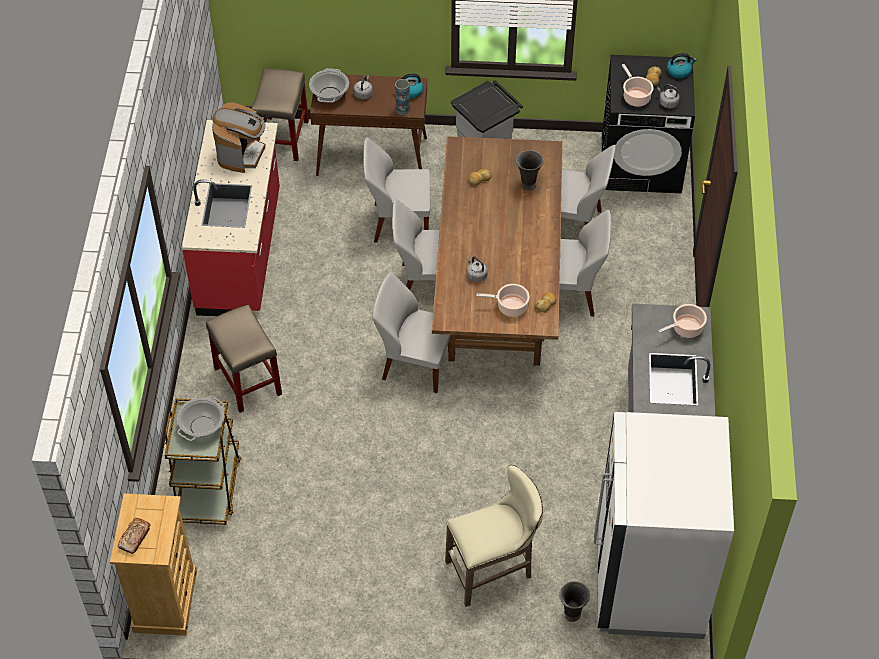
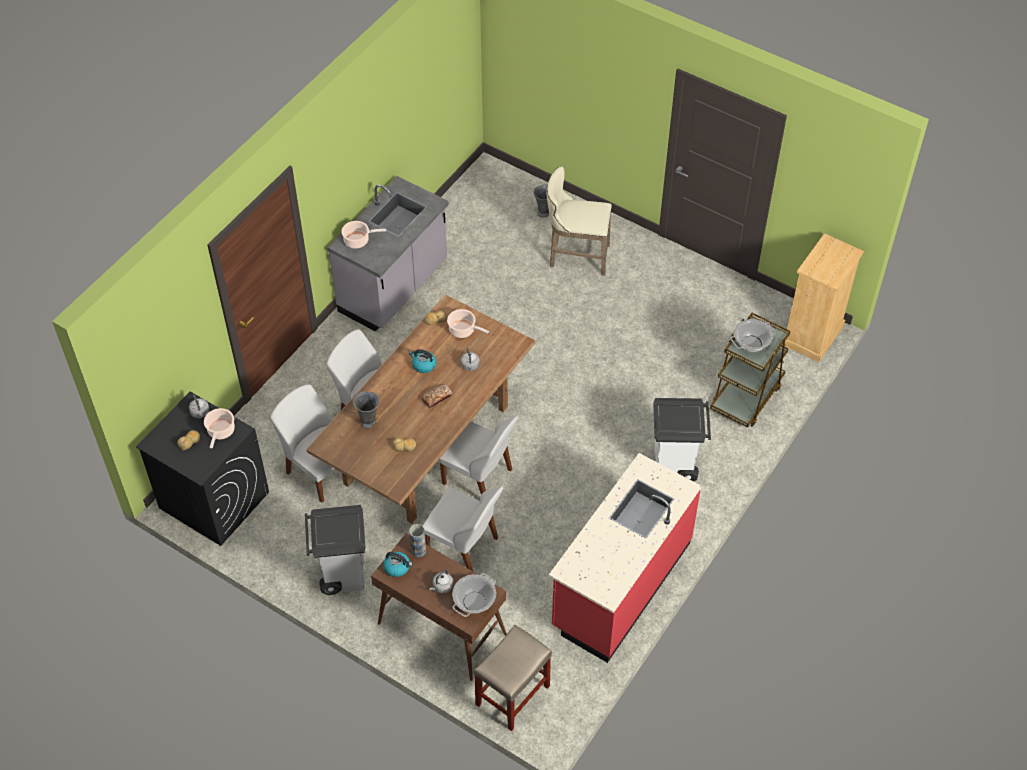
camera: 150 degrees left, 0 degrees up
bread [118,518,151,554] -> bread moved to [422,384,452,408]
beige stool [206,304,282,413] -> white trash can [653,398,711,482]
coffee machine [212,102,266,173] -> none
white chair [372,272,451,393] -> none
white fridge [594,412,734,639] -> none
kettle [667,53,696,78] -> kettle moved to [409,349,436,373]

